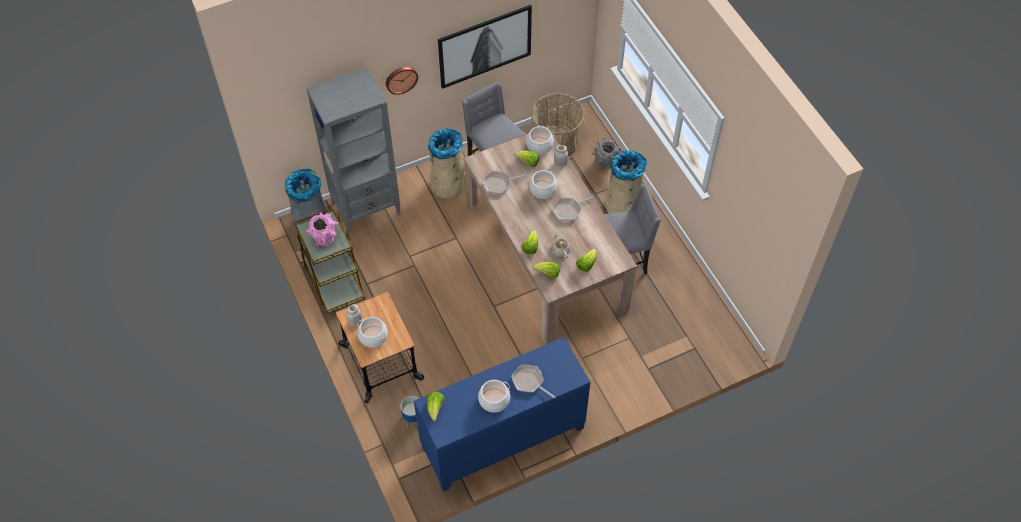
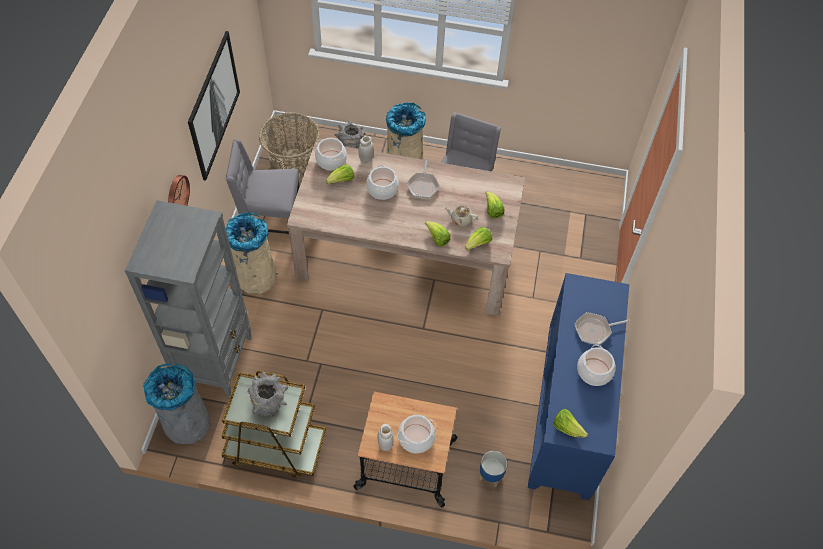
camera: 55 degrees left, 0 degrees up
pink vase [306,212,339,247] -> grey vase [247,372,288,417]
frying pan [483,171,526,194] -> none

